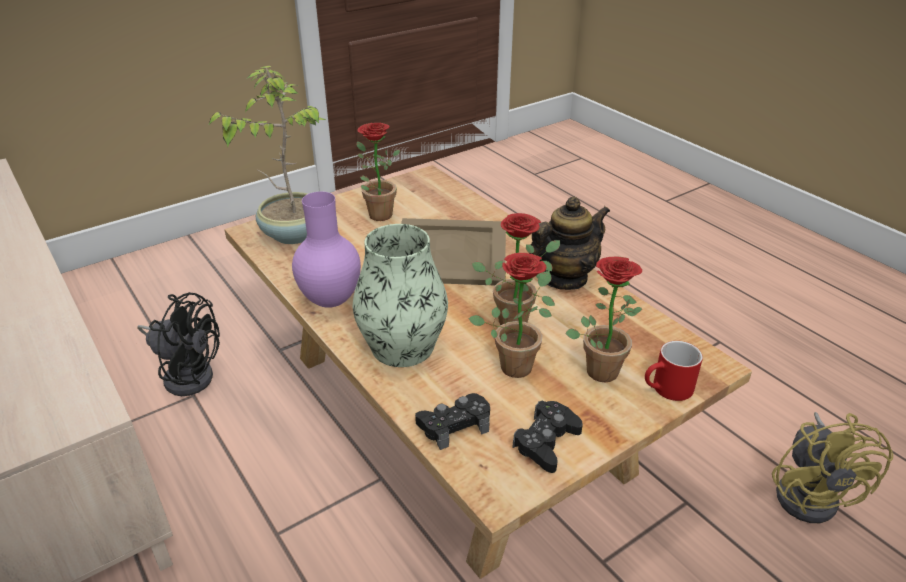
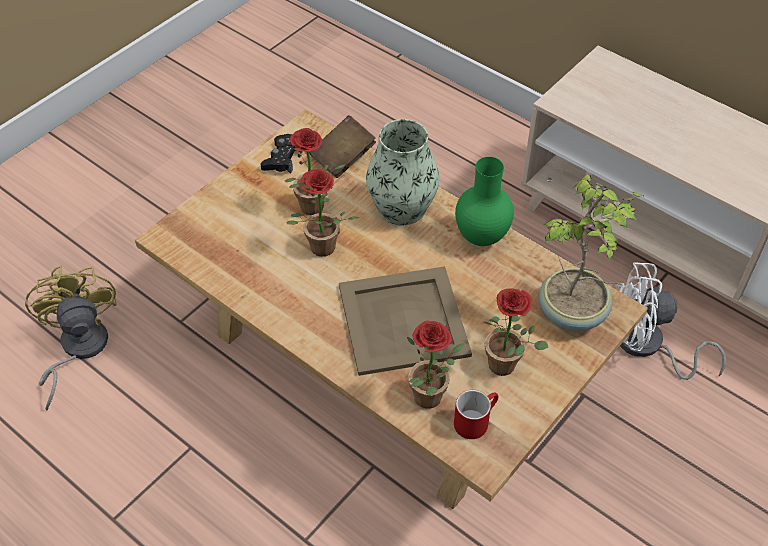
camera: 165 degrees right, 15 degrees up
black fan [137,292,220,396] -> white fan [616,262,726,380]
purple vase [292,192,361,308] -> green vase [455,157,514,246]
black game controller [415,393,490,450] -> brown book [309,115,376,178]
teapot [529,197,610,290] -> none
potted plant [566,257,642,382] -> potted plant moved to [407,320,464,409]
red mug [645,341,703,401] -> red mug moved to [454,390,499,439]

